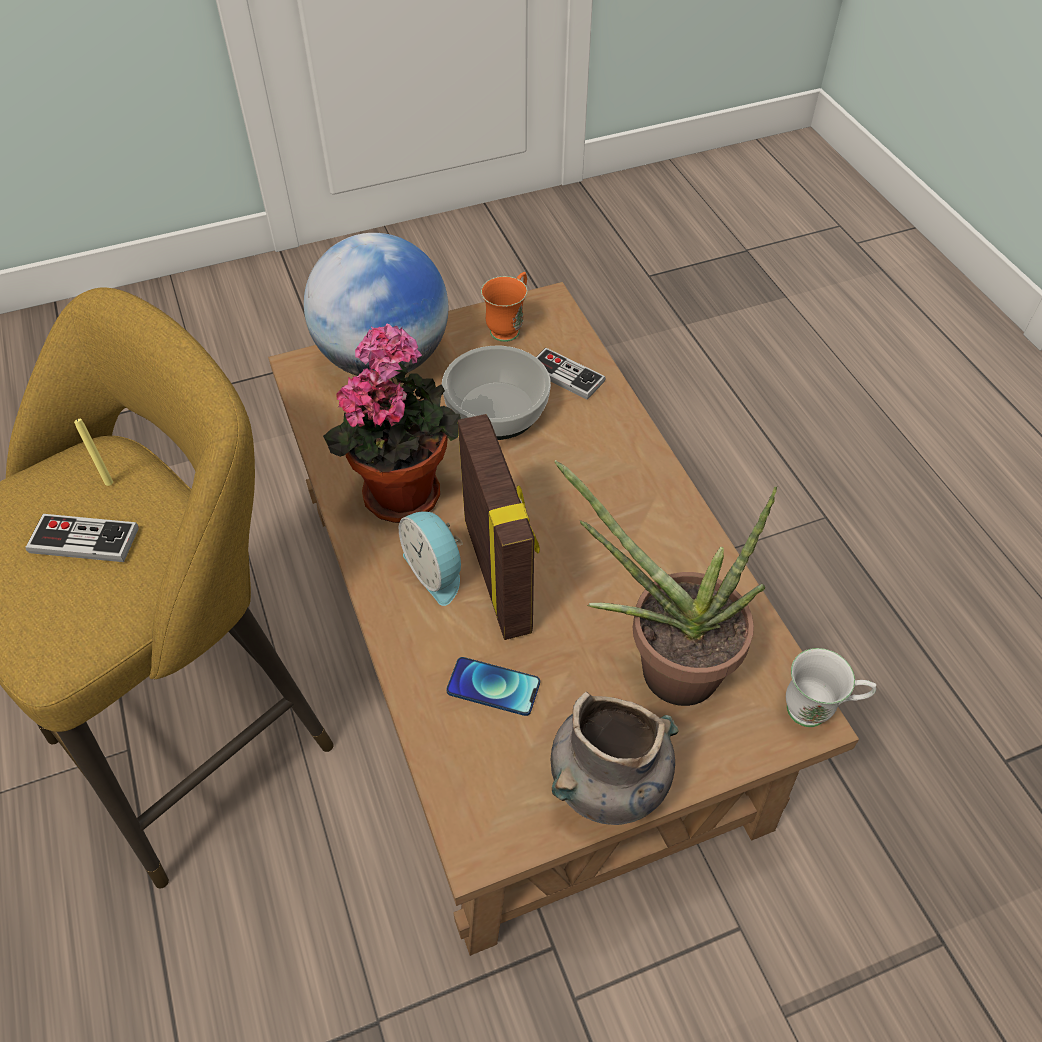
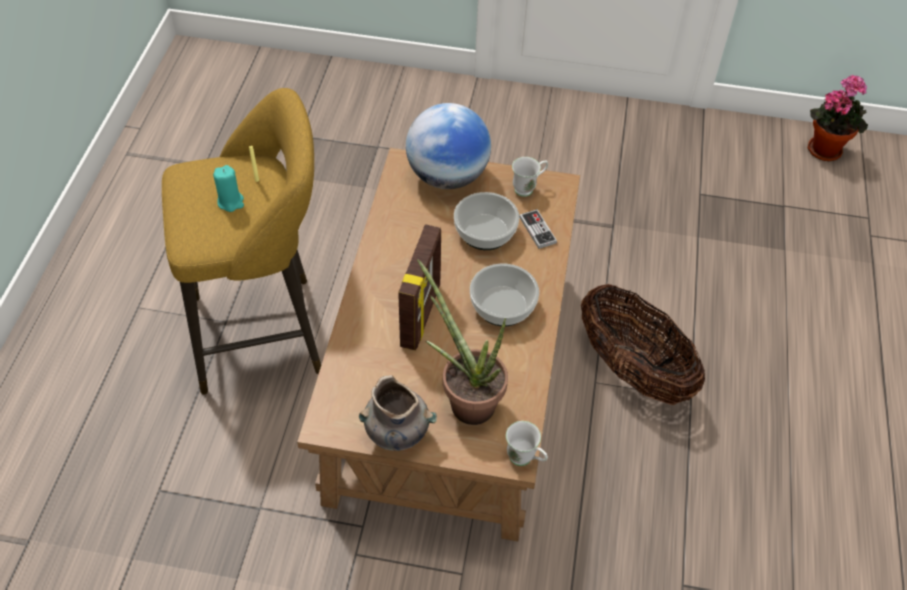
camera: 30 degrees right, 0 degrees up
game controller [25,514,139,562] -> turquoise candle [213,165,244,212]
potted plant [323,324,461,523] -> potted plant moved to [808,74,868,161]
alarm clock [399,512,463,606] -> none
phone [446,657,540,716] -> none
orange mug [481,272,527,342] -> white mug [512,157,548,197]
none -> bowl [470,264,539,326]
none -> basket [581,284,705,405]

